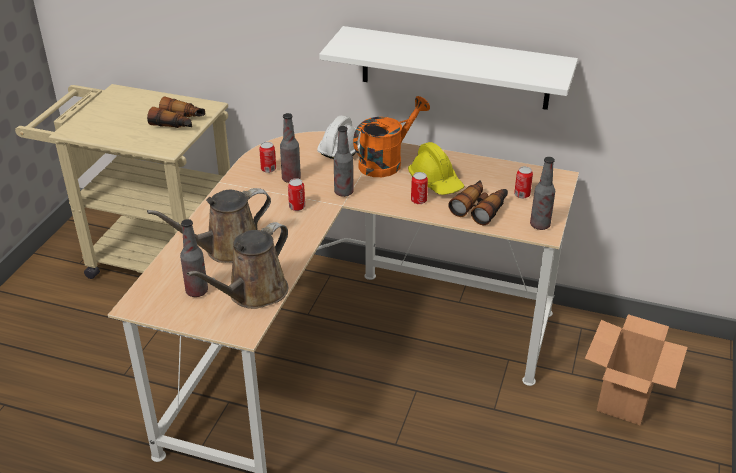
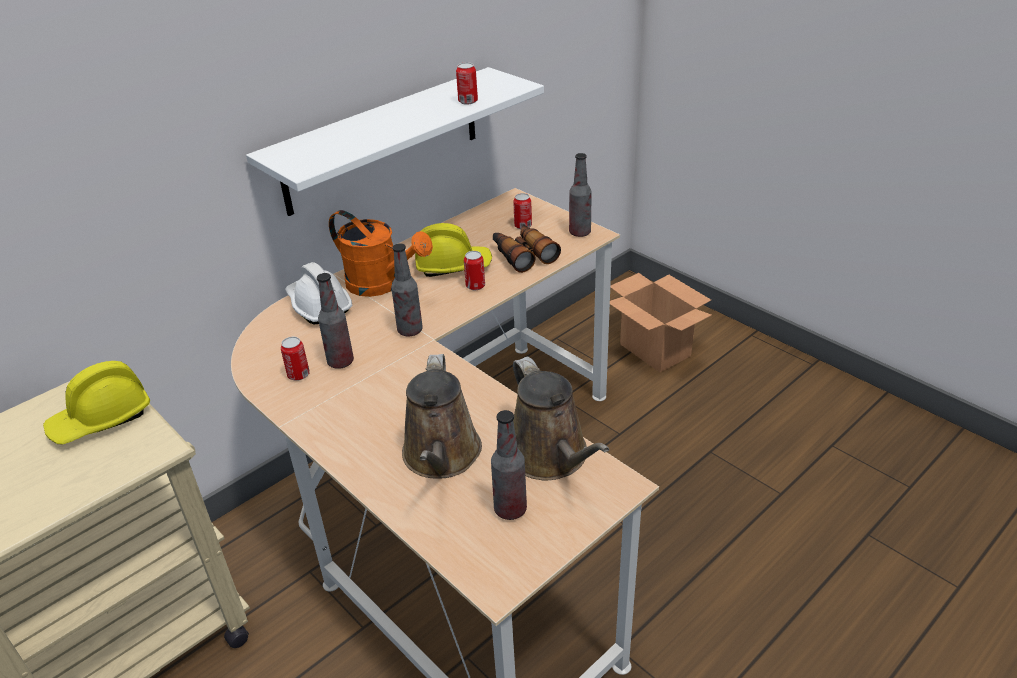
camera: 60 degrees left, 0 degrees up
binoculars [147,97,205,128] -> yellow hard hat [43,361,150,445]
can [288,178,305,211] -> can moved to [456,62,478,105]
orange watering can [353,96,430,177] -> orange watering can turned 135 degrees clockwise [329,210,433,297]

